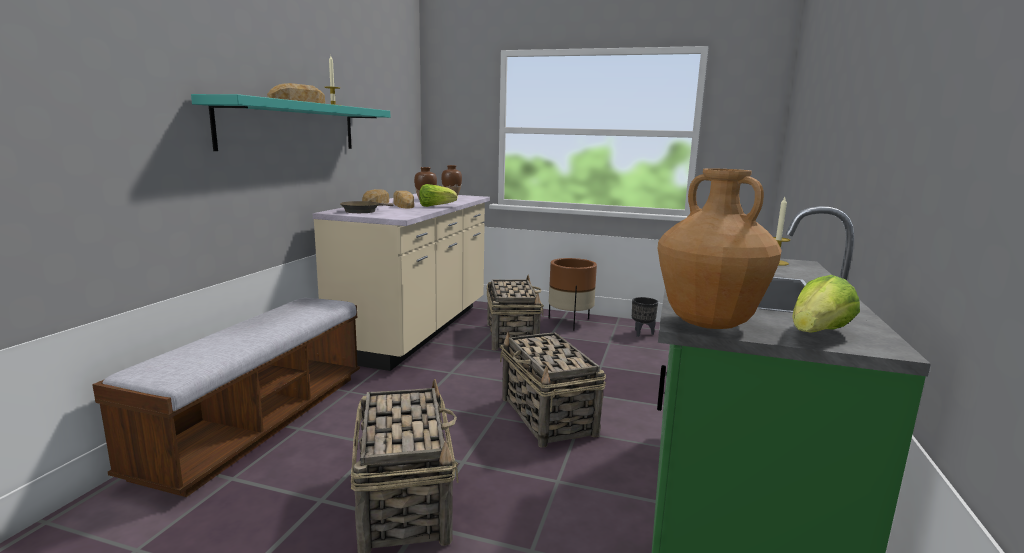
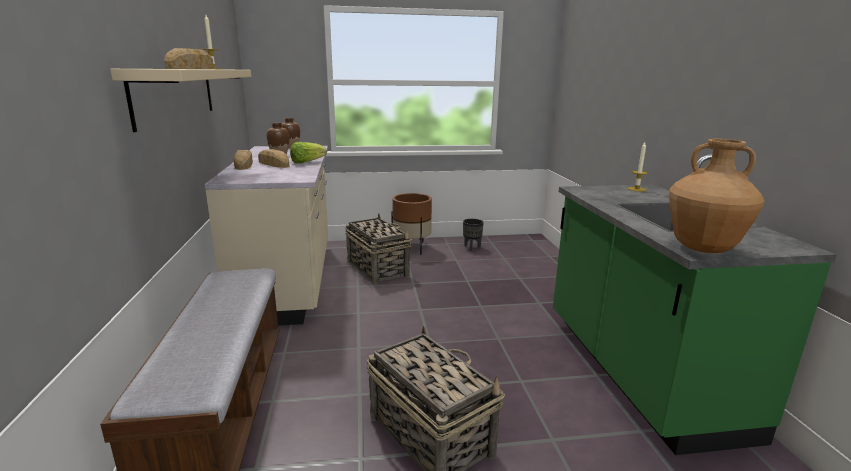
camera: 25 degrees left, 5 degrees up
turquoise shelf [191,94,390,151] -> beige shelf [110,69,251,132]
brown frying pan [340,201,394,213] -> none
basket [500,331,606,447] -> none
lettuce [793,275,860,332] -> none

